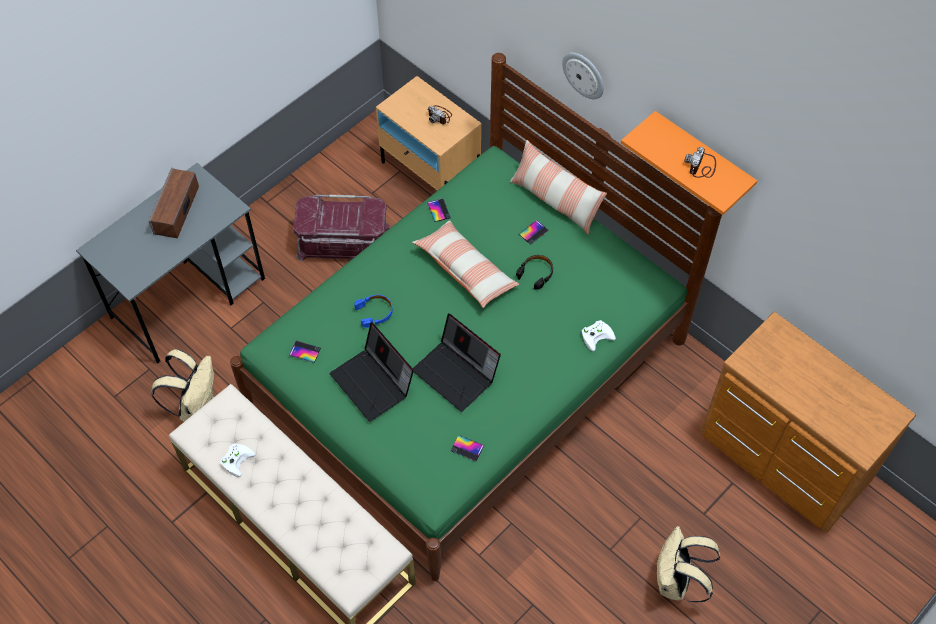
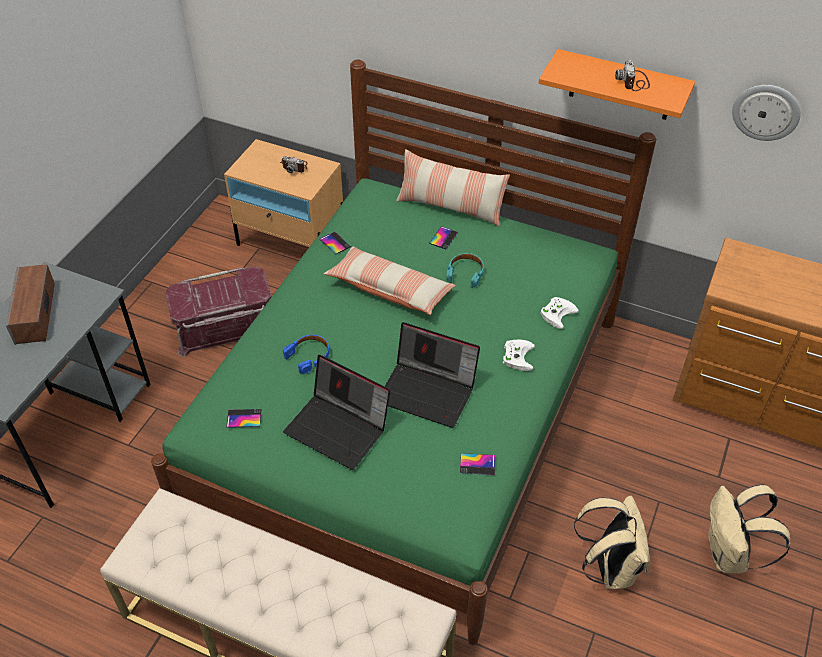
camera: 20 degrees left, 10 degrees down
beige backpack [151,349,214,422] -> beige backpack moved to [574,496,649,589]
white game controller [220,444,256,477] -> white game controller moved to [503,340,535,371]
black headphones [516,255,553,290] -> turquoise headphones [446,253,484,288]
wall clock [562,53,604,99] -> wall clock moved to [732,85,801,141]

